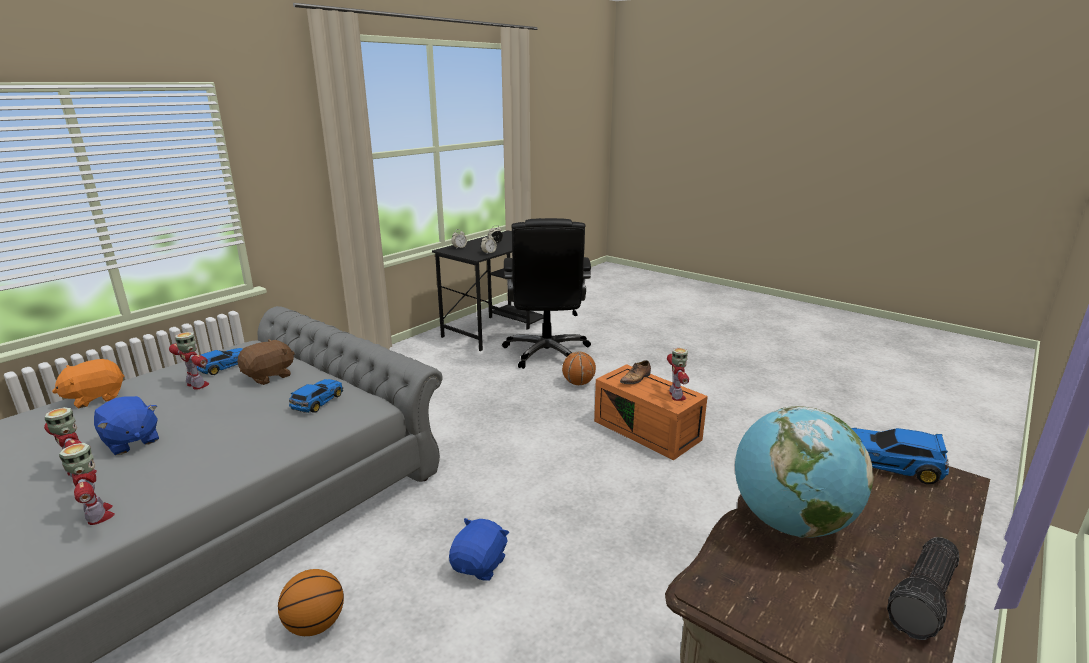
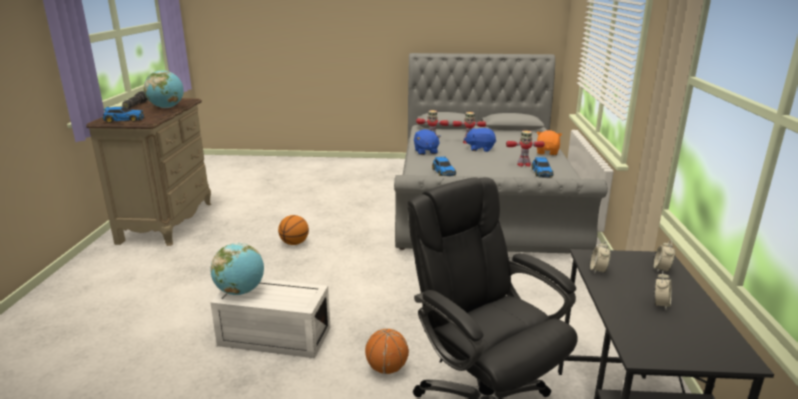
camera: 145 degrees right, 0 degrees up
brown plush toy [238,339,295,385] -> none
basketball [278,569,344,636] -> basketball moved to [278,215,309,245]
blue plush toy [449,518,509,581] -> blue plush toy moved to [414,129,441,155]
orange storage box [594,364,708,460] -> white storage box [210,279,330,358]
shoe [620,360,651,384] -> none
toy robot [667,348,689,401] -> globe [210,243,264,295]

